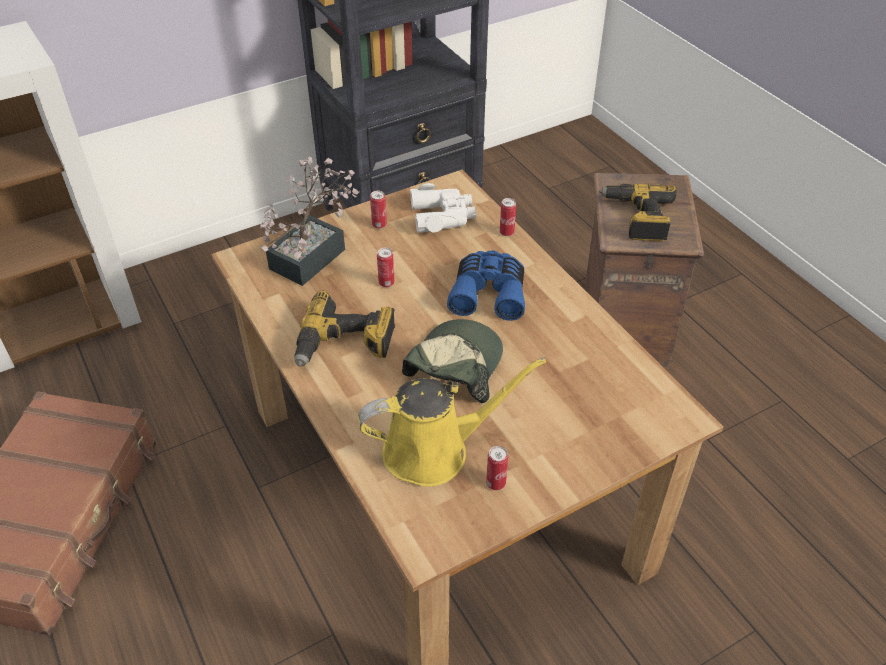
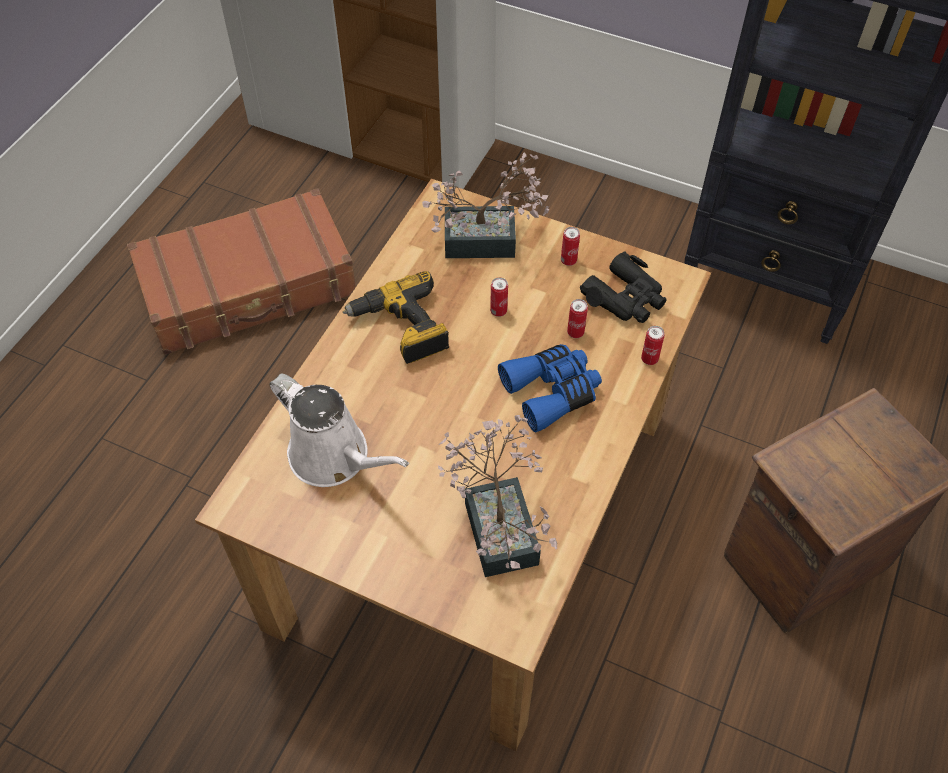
camera: 55 degrees right, 10 degrees up
yellow watering can [358,357,546,487] -> white watering can [270,374,409,487]
cap [402,319,503,403] -> none
white binoculars [410,183,476,233] -> black binoculars [580,251,667,323]
can [486,446,508,490] -> can moved to [567,299,588,338]
power drill [599,184,677,241] -> none
none -> potted plant [438,415,557,577]

